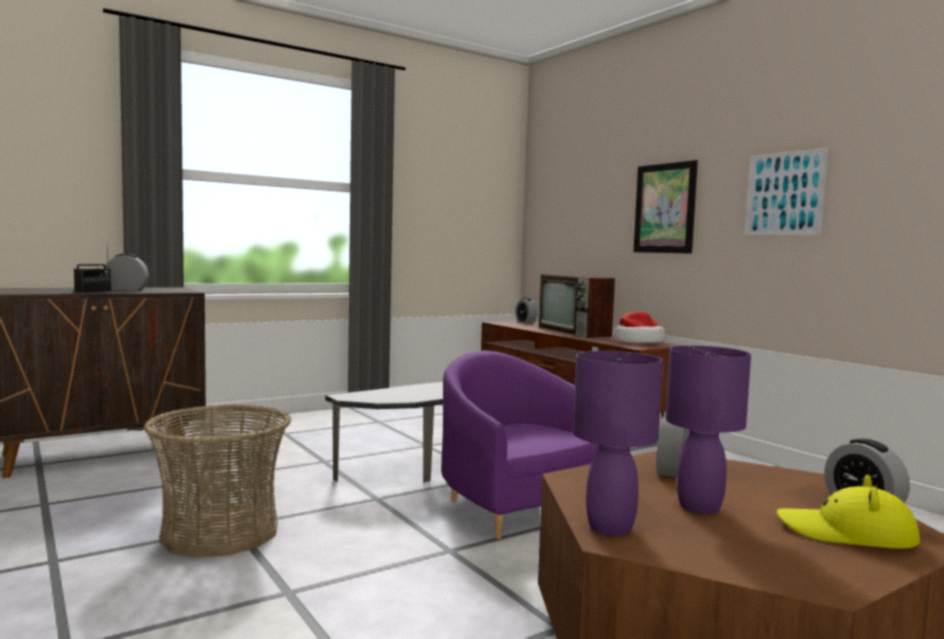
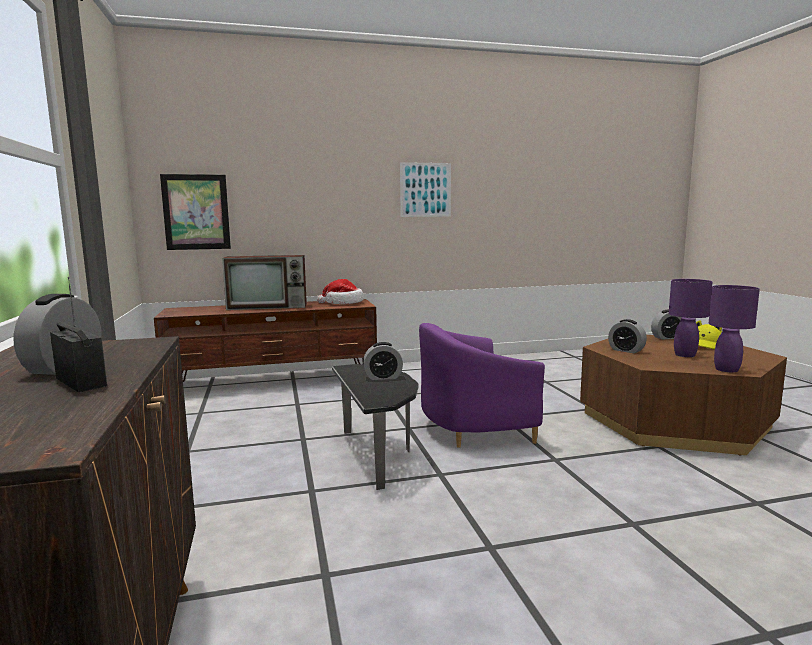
camera: 70 degrees left, 5 degrees up
basket [144,404,291,558] -> none
alarm clock [515,298,537,324] -> alarm clock moved to [363,342,403,380]
picture [633,160,698,254] -> picture moved to [160,174,231,250]

